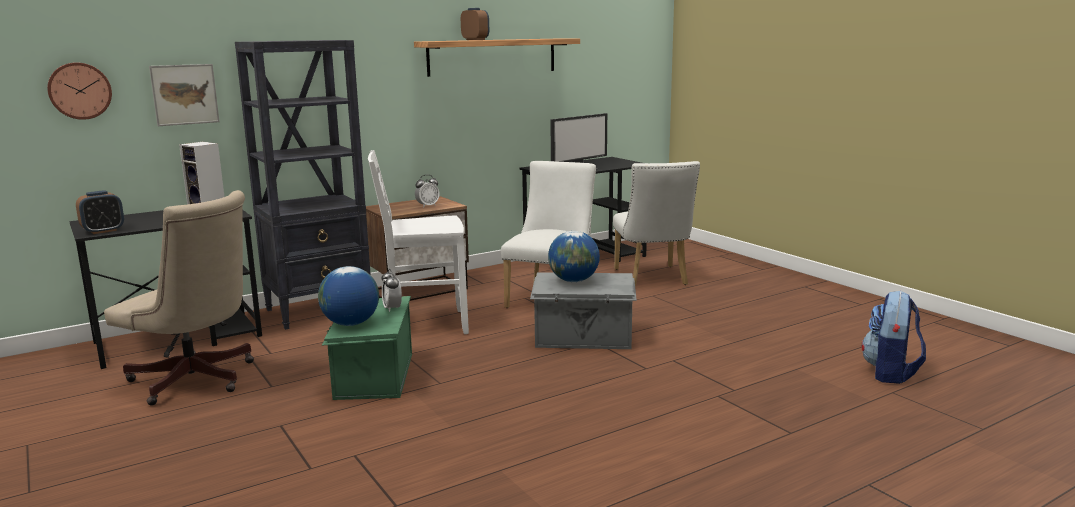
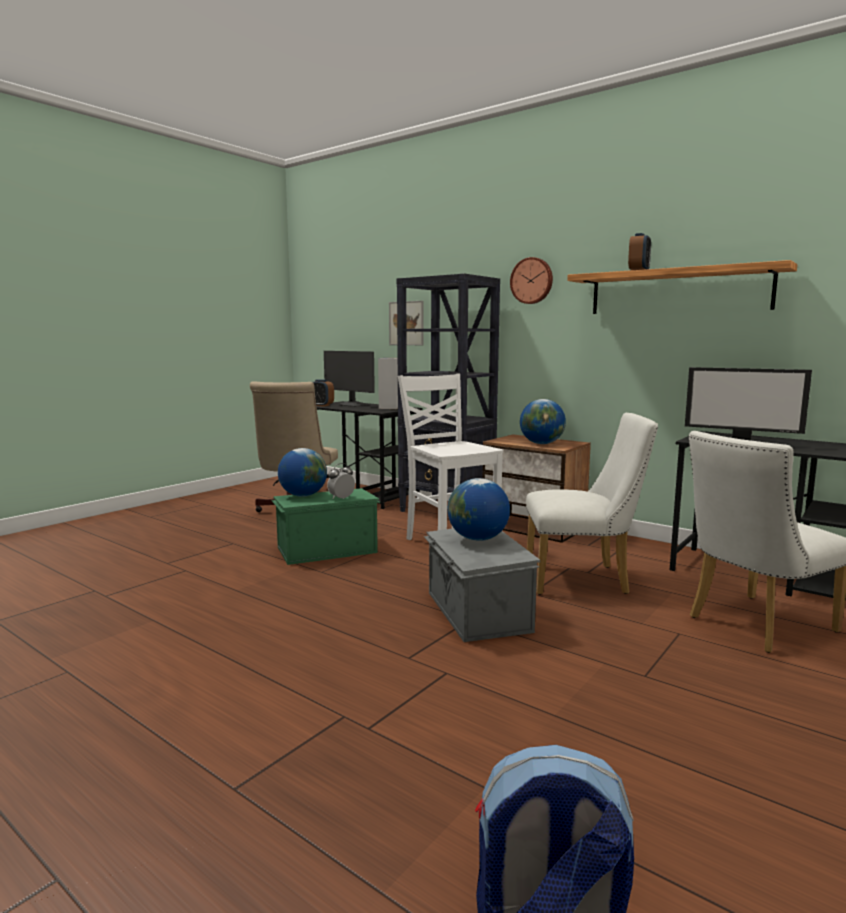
camera: 70 degrees right, 5 degrees down
wall clock [47,62,112,120] -> wall clock moved to [510,257,553,304]
alarm clock [415,175,440,208] -> globe [520,399,566,444]
none -> monitor [324,351,375,407]

